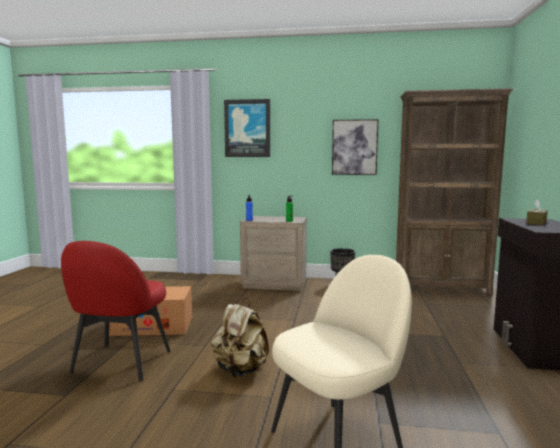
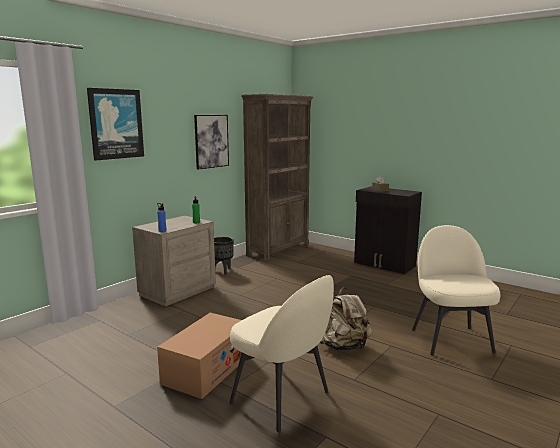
camera: 60 degrees left, 5 degrees up
red chair [61,241,171,381] -> beige chair [229,275,334,432]

